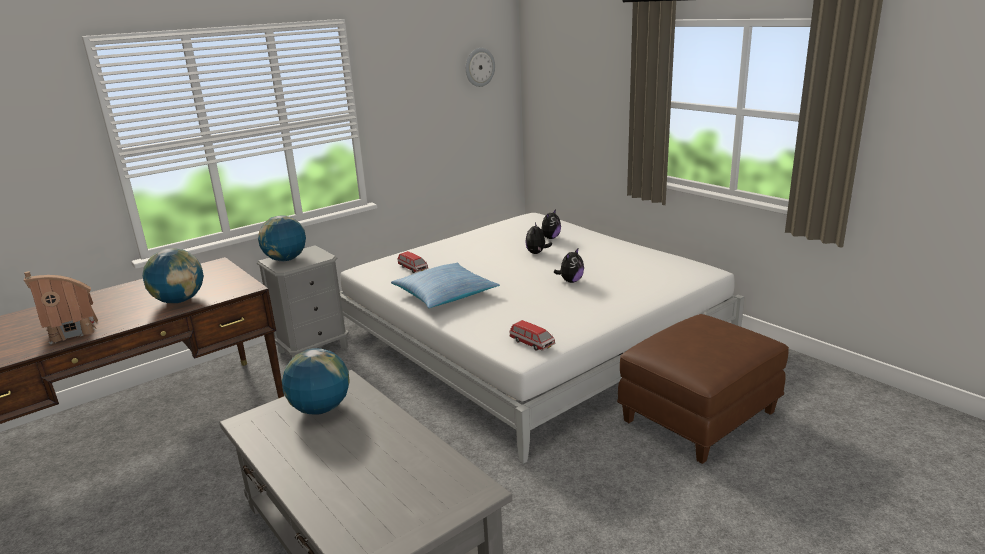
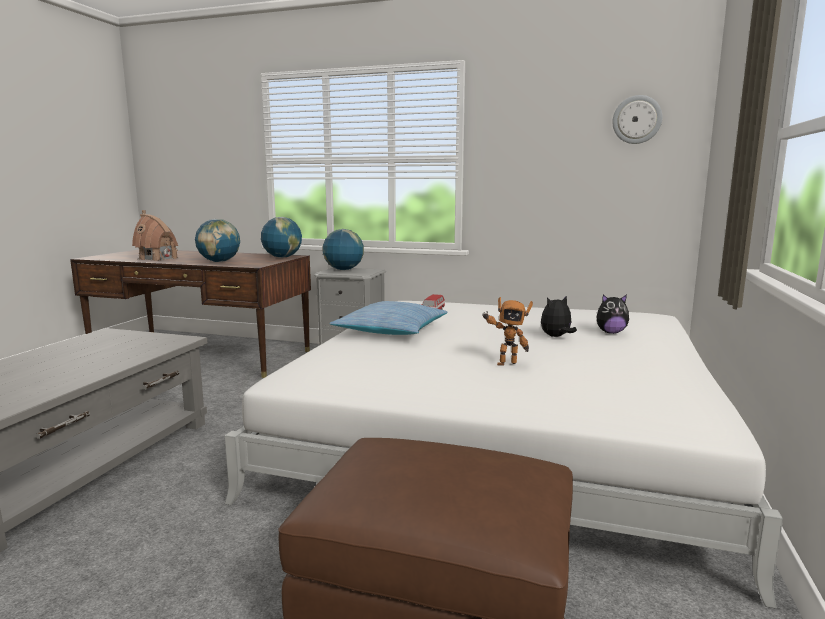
camera: 55 degrees right, 10 degrees down
globe [282,348,350,415] -> globe moved to [261,217,302,258]
toy car [510,320,556,351] -> none
plush toy [554,247,584,283] -> toy robot [482,297,533,366]

